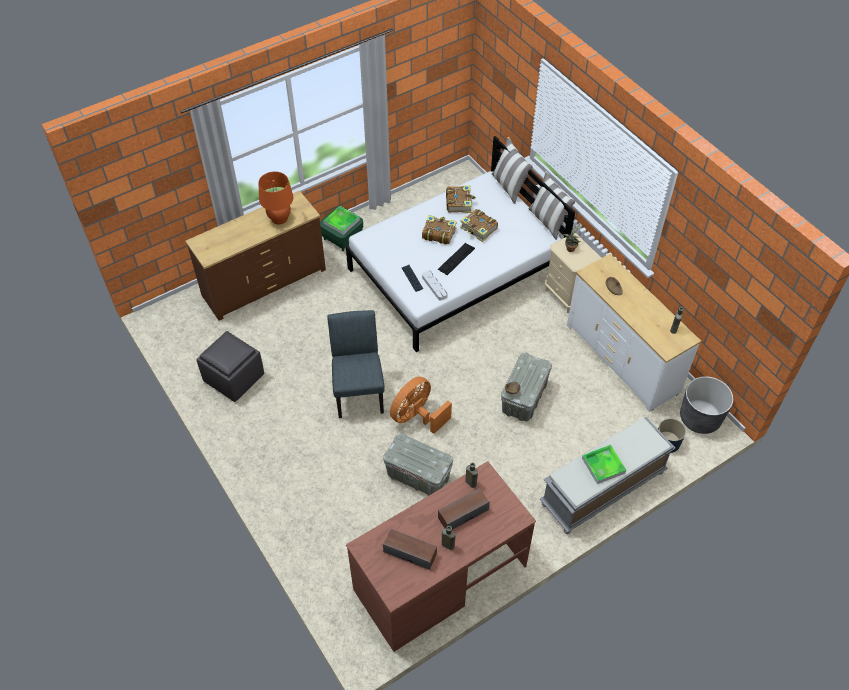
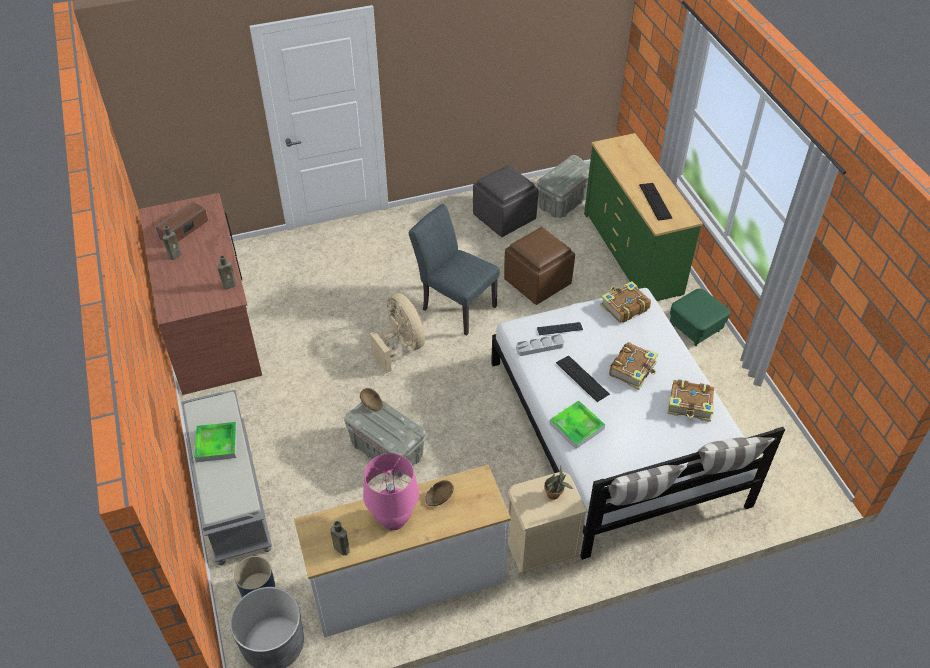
camera: 105 degrees right, 5 degrees down
brown dresser [185,191,326,321] -> green dresser [584,133,703,301]
orange table lamp [258,172,293,224] -> keyboard [639,183,673,221]
tray [323,206,360,235] -> tray moved to [549,400,605,449]
grey chair [327,310,385,418] -> grey chair turned 150 degrees counterclockwise [409,204,500,336]
grey storage box [383,433,453,496] -> grey storage box moved to [537,155,590,218]
orange fan [390,377,452,434] -> beige fan [370,293,425,373]
speaker [438,488,490,530] -> none
book [460,209,498,242] -> book moved to [600,281,651,323]
none -> pink table lamp [363,453,419,530]
none -> brown ottoman [504,227,575,305]

